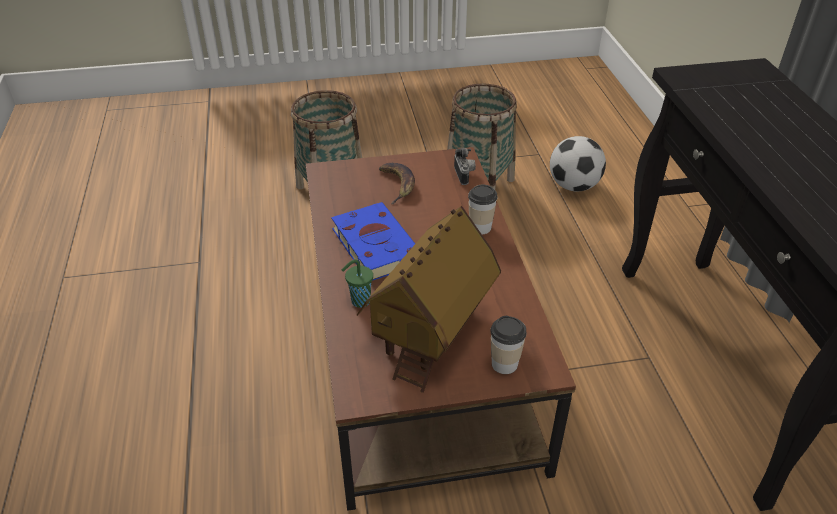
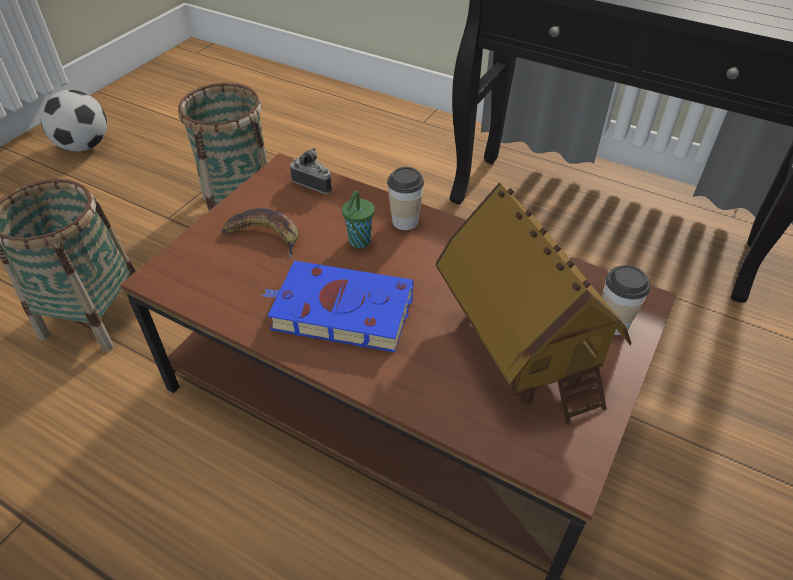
camera: 50 degrees left, 5 degrees up
green cup [342,259,373,308] -> green cup moved to [342,191,375,248]
football [550,136,606,191] -> football moved to [40,90,107,152]

